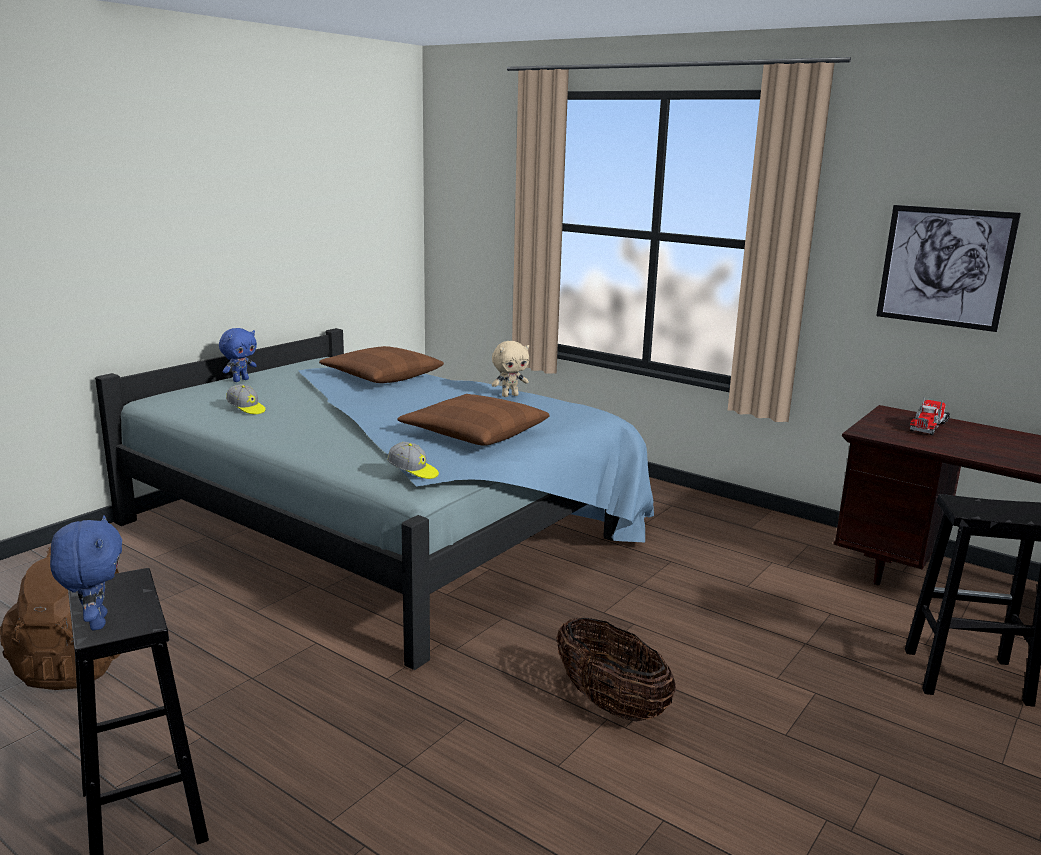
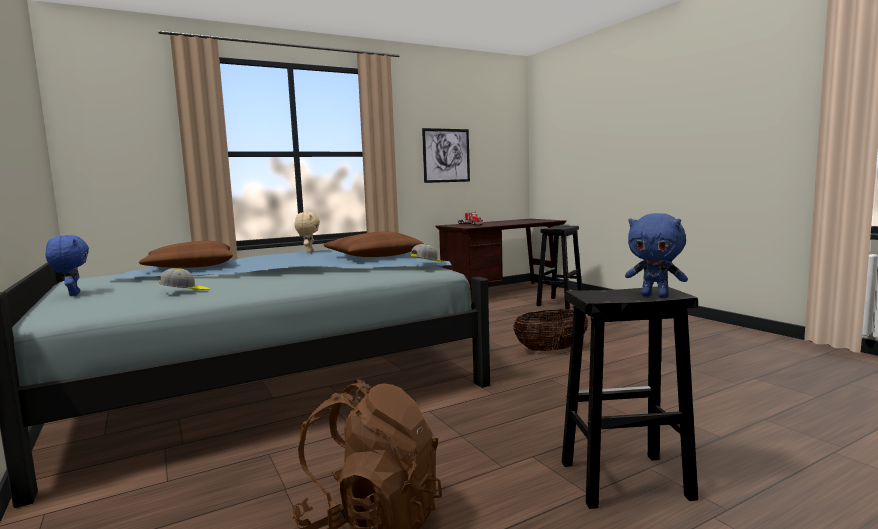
camera: 65 degrees left, 10 degrees down
blue plush toy [50,515,122,630] -> blue plush toy turned 150 degrees counterclockwise [625,213,688,298]

